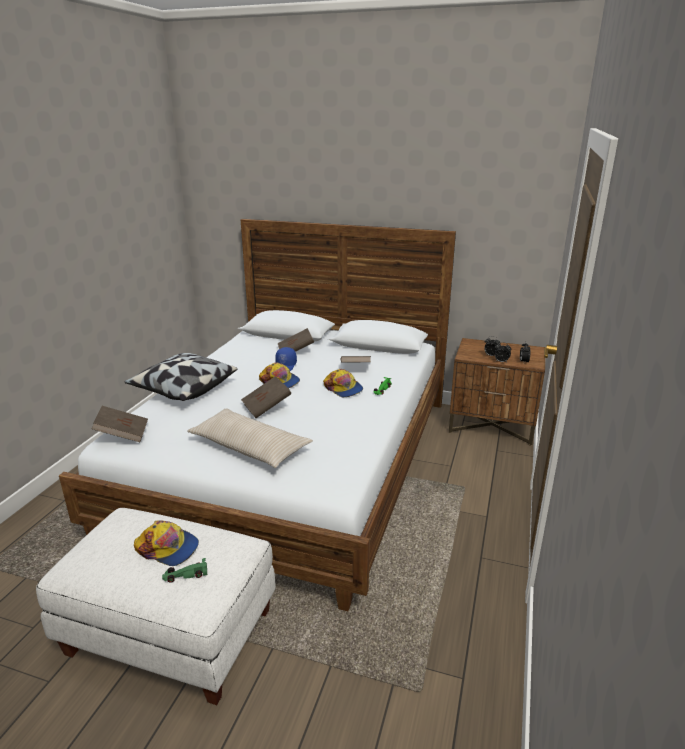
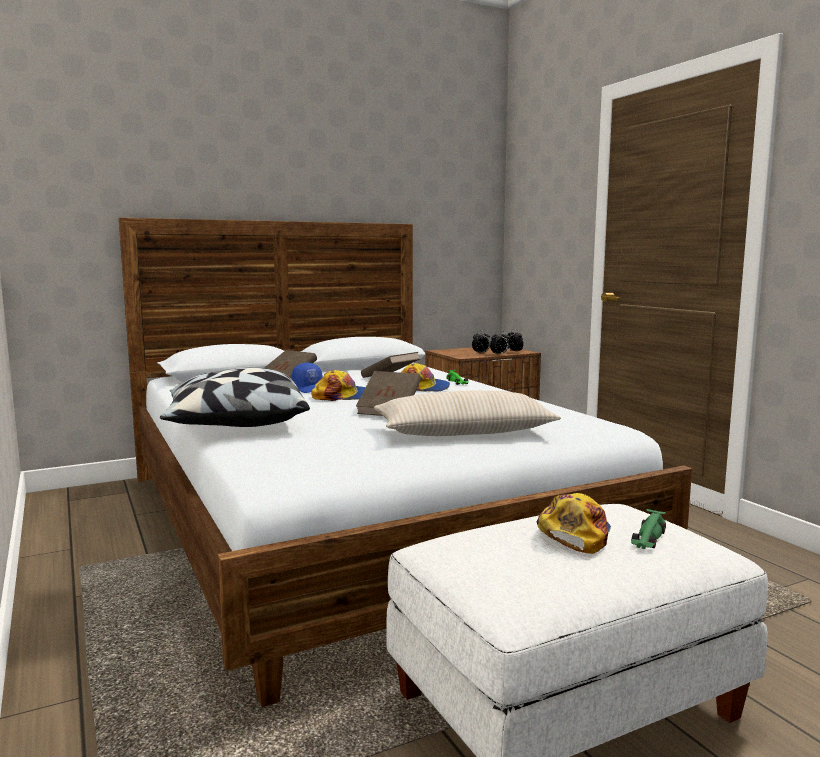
camera: 45 degrees left, 15 degrees down
brown book [92,406,148,442] -> none
cap [134,520,199,566] -> cap turned 45 degrees counterclockwise [536,493,611,554]

